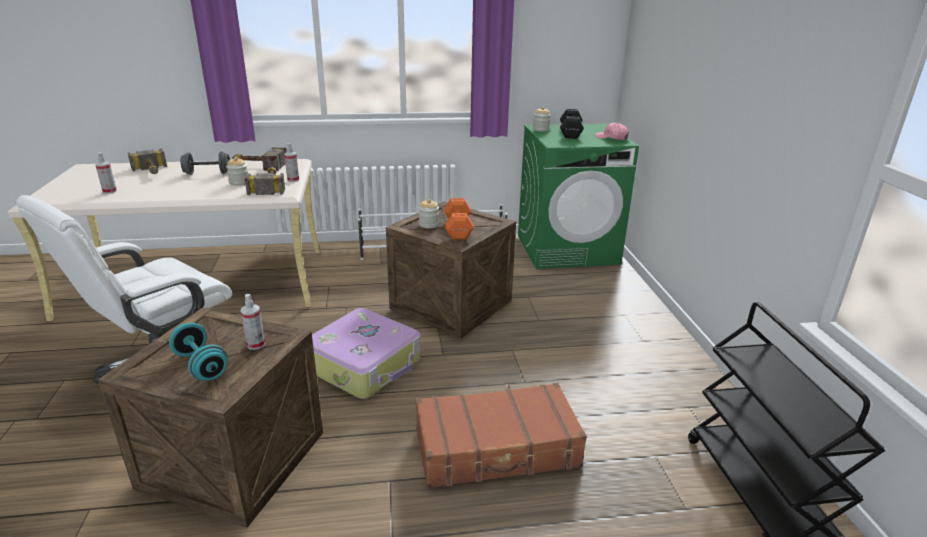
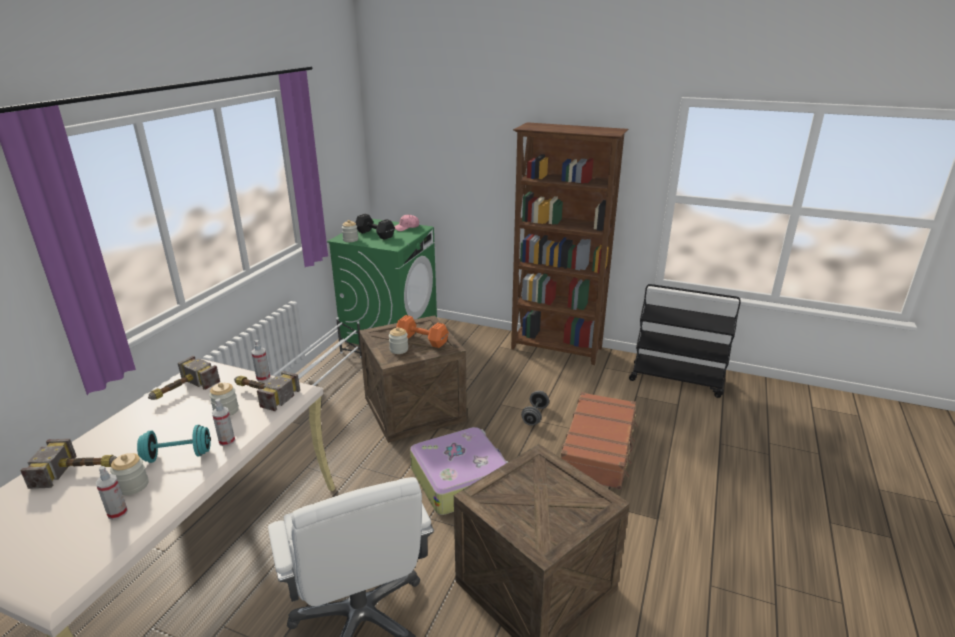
camera: 60 degrees left, 0 degrees up
turquoise dumbbell [169,323,228,381] -> turquoise dumbbell moved to [137,425,211,463]
grey dumbbell [181,152,230,175] -> grey dumbbell moved to [521,391,549,425]
spray bottle [240,294,265,350] -> spray bottle moved to [212,399,235,446]
none -> jar [110,453,148,495]
none -> brown bookcase [511,122,629,365]

